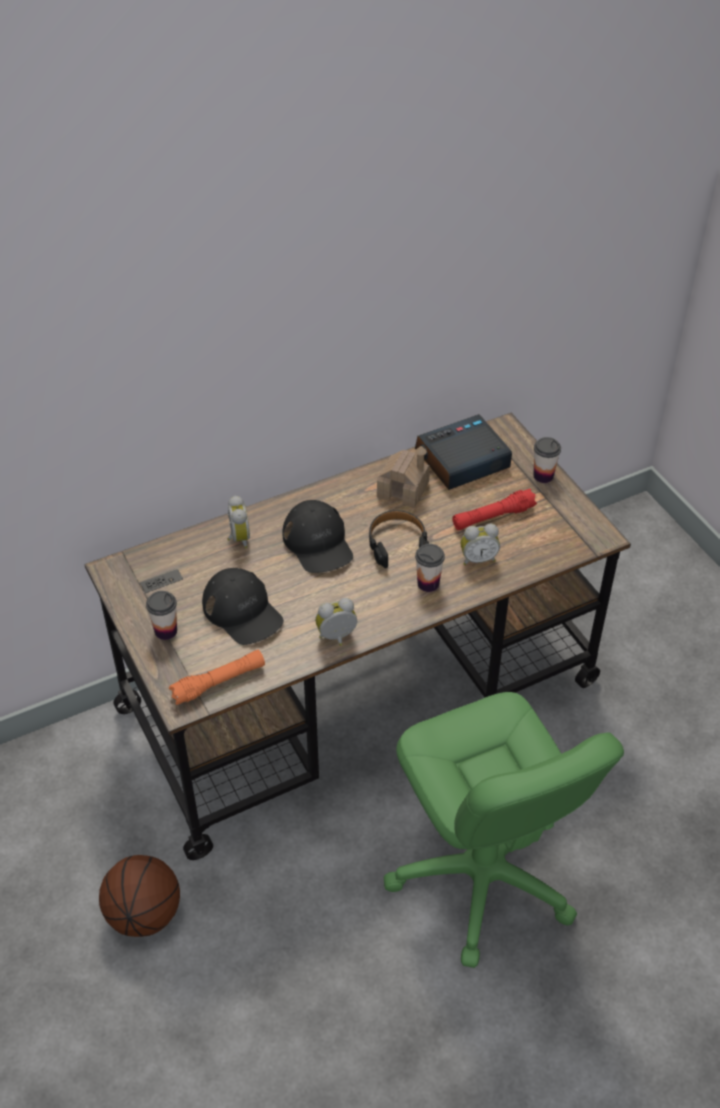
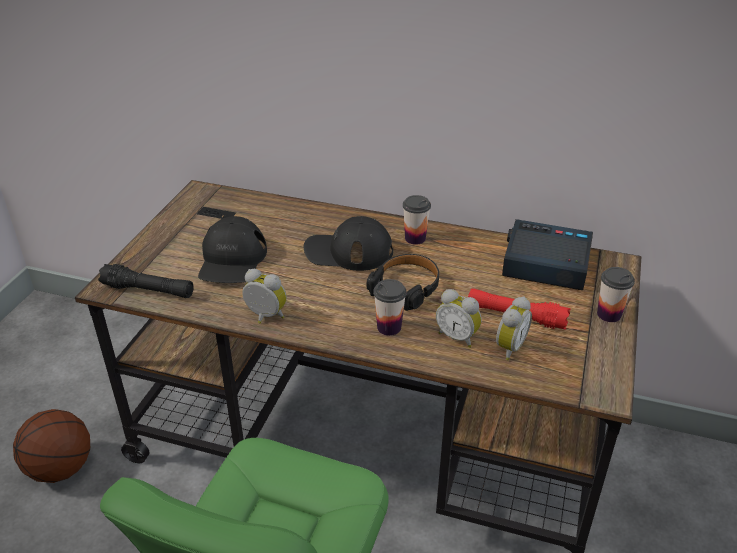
camera: 45 degrees right, 10 degrees down
cup [146,591,177,640] -> cup moved to [403,195,431,245]
orange flashlight [169,650,265,705] -> black flashlight [98,264,194,298]
alarm clock [227,495,250,549] -> alarm clock moved to [496,296,532,360]
black cap [282,500,353,573] -> black cap turned 75 degrees clockwise [304,216,393,271]
toy house [377,446,430,508] -> none

